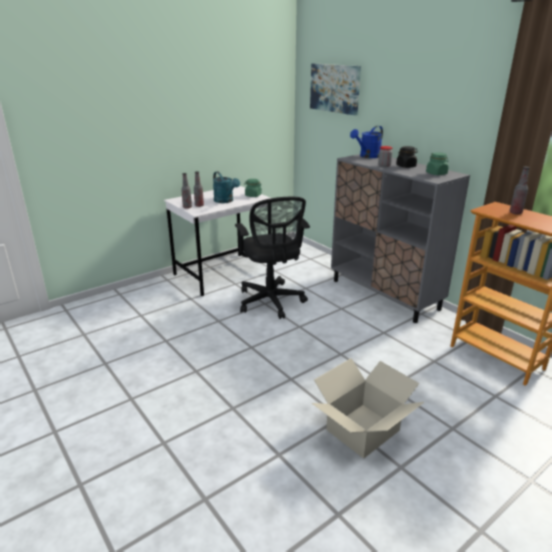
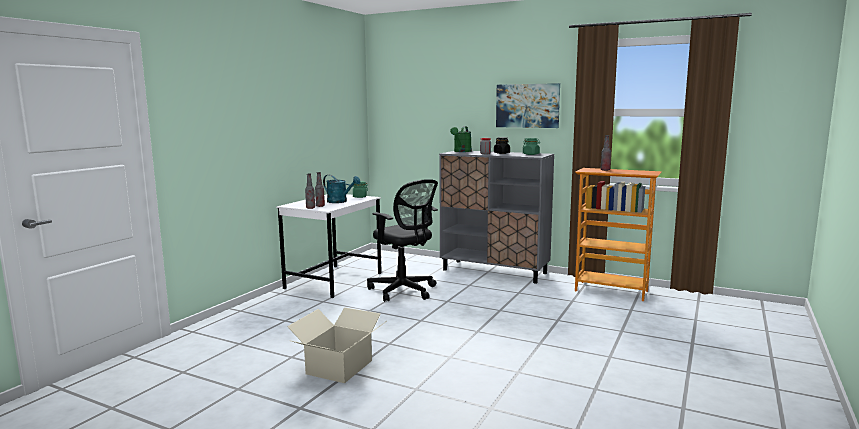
camera: 25 degrees left, 15 degrees down
picture [310,63,361,115] -> picture moved to [496,83,560,128]
cardboard box [312,358,424,459] -> cardboard box moved to [287,308,387,383]
blue watering can [350,126,383,158] -> green watering can [450,126,472,152]

